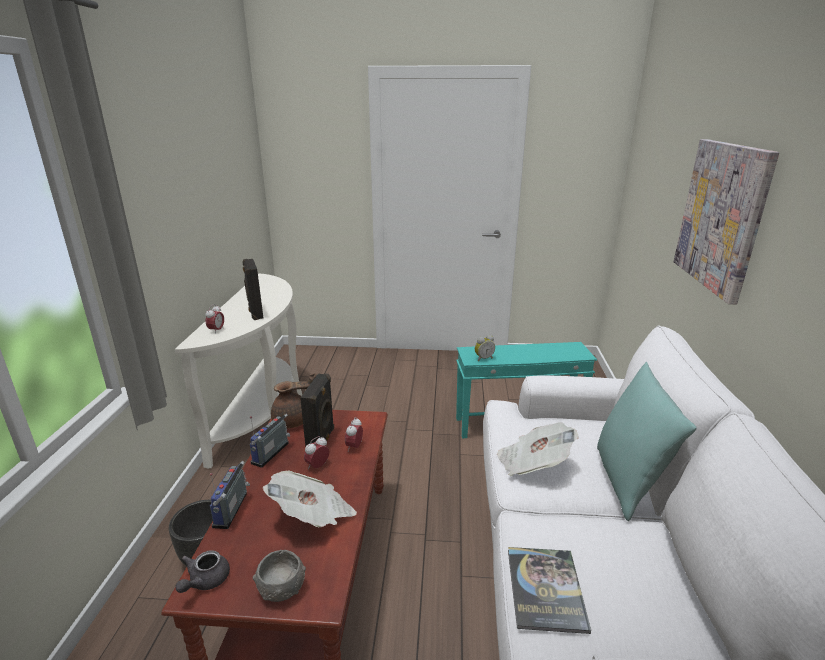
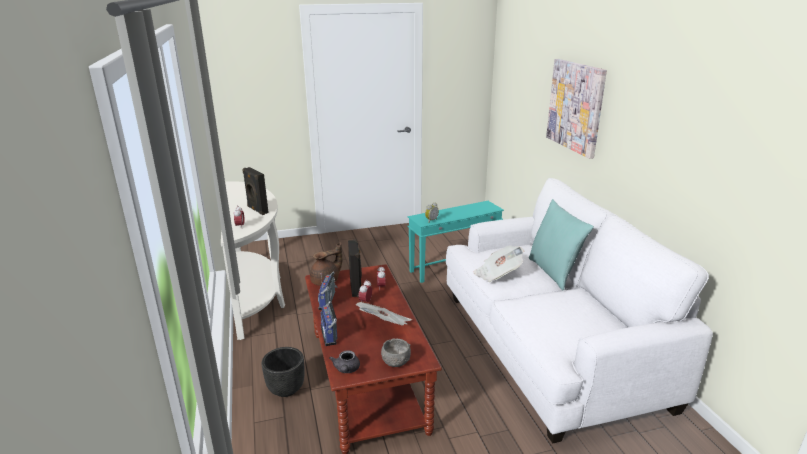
camera: 20 degrees left, 0 degrees up
book [508,547,591,634] -> none

